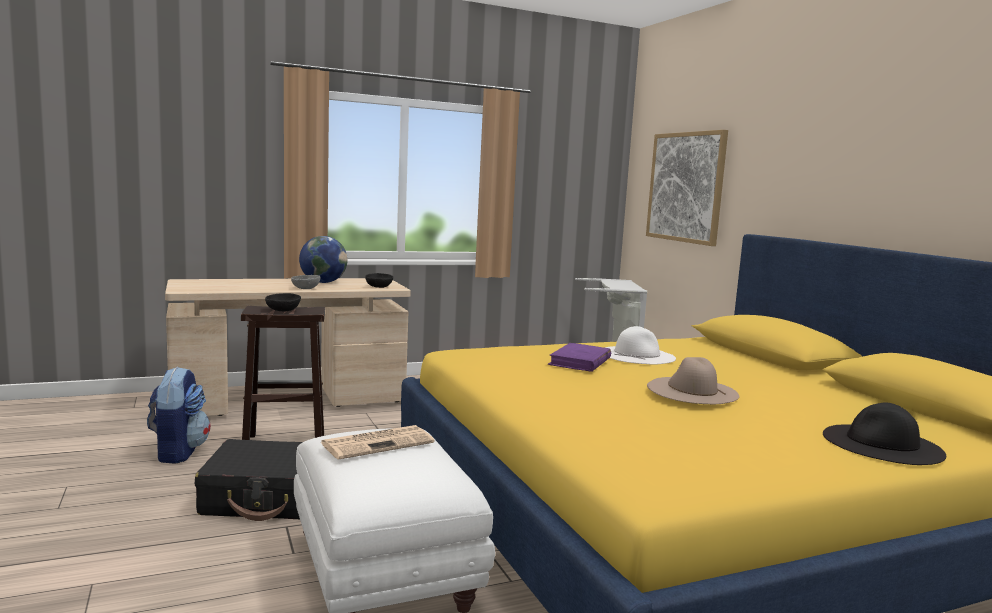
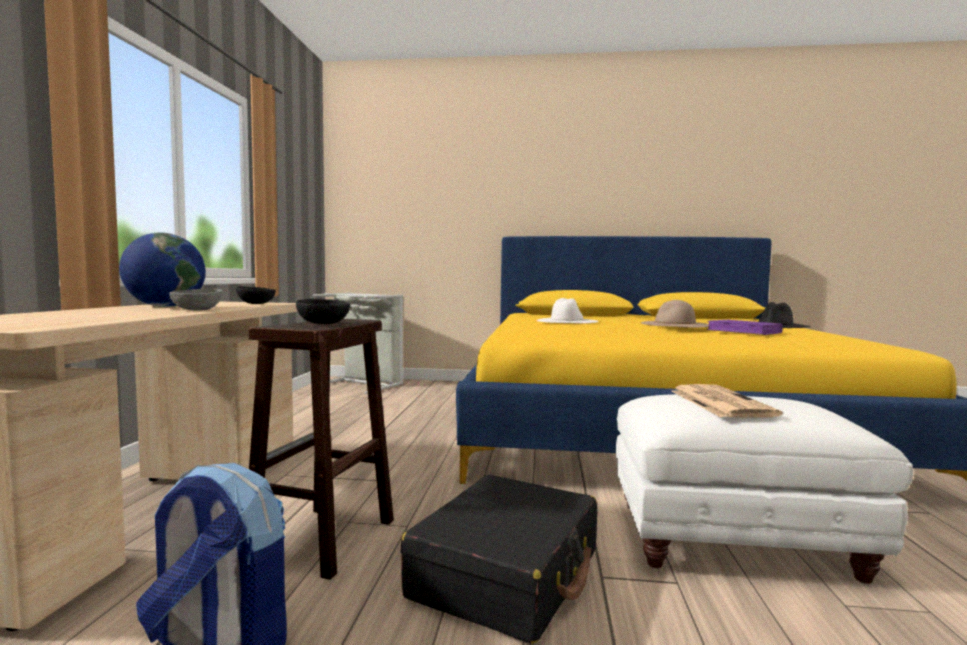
camera: 60 degrees left, 5 degrees down
purple book [548,343,611,372] -> purple book moved to [707,320,783,335]
picture [646,130,728,246] -> none

